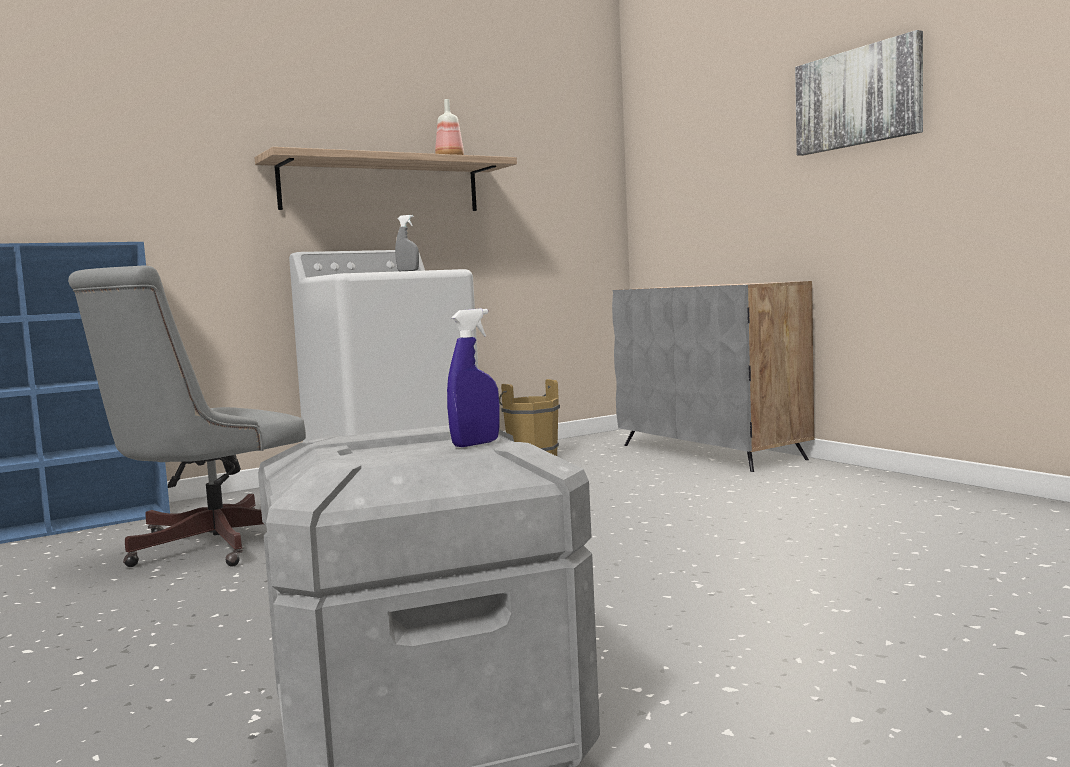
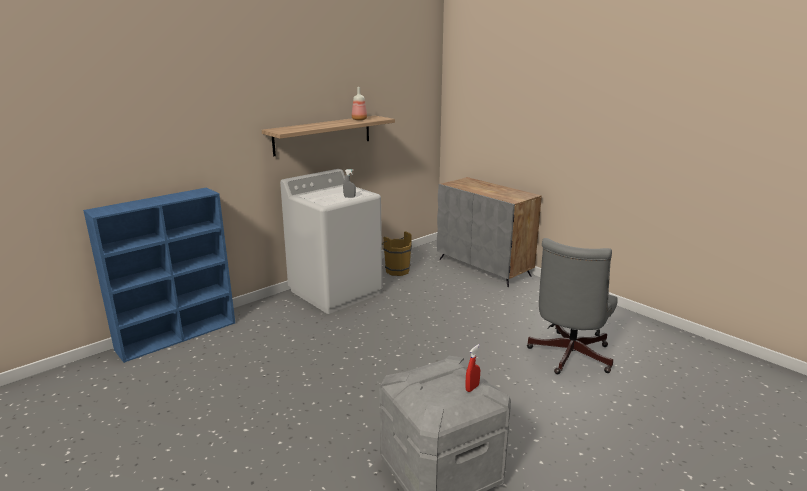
camera: 10 degrees left, 15 degrees up
grey office chair [68,265,306,567] -> grey office chair moved to [527,238,618,374]
blue spray bottle [447,308,500,447] -> red spray bottle [465,344,480,392]
picture [795,30,923,156] -> none

